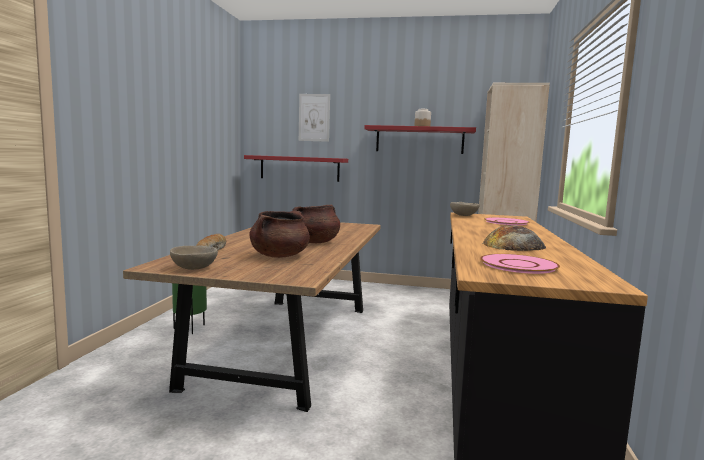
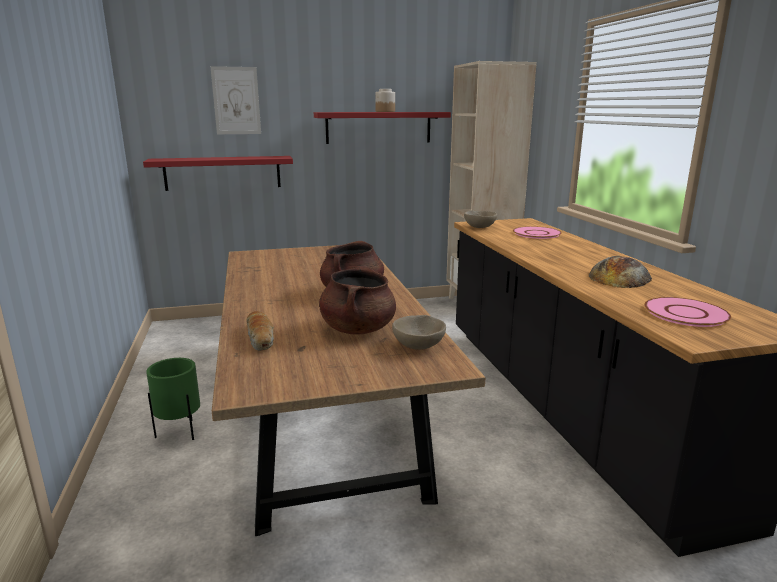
camera: 25 degrees left, 10 degrees up
beige bowl [170,246,218,270] -> beige bowl moved to [392,315,446,350]

